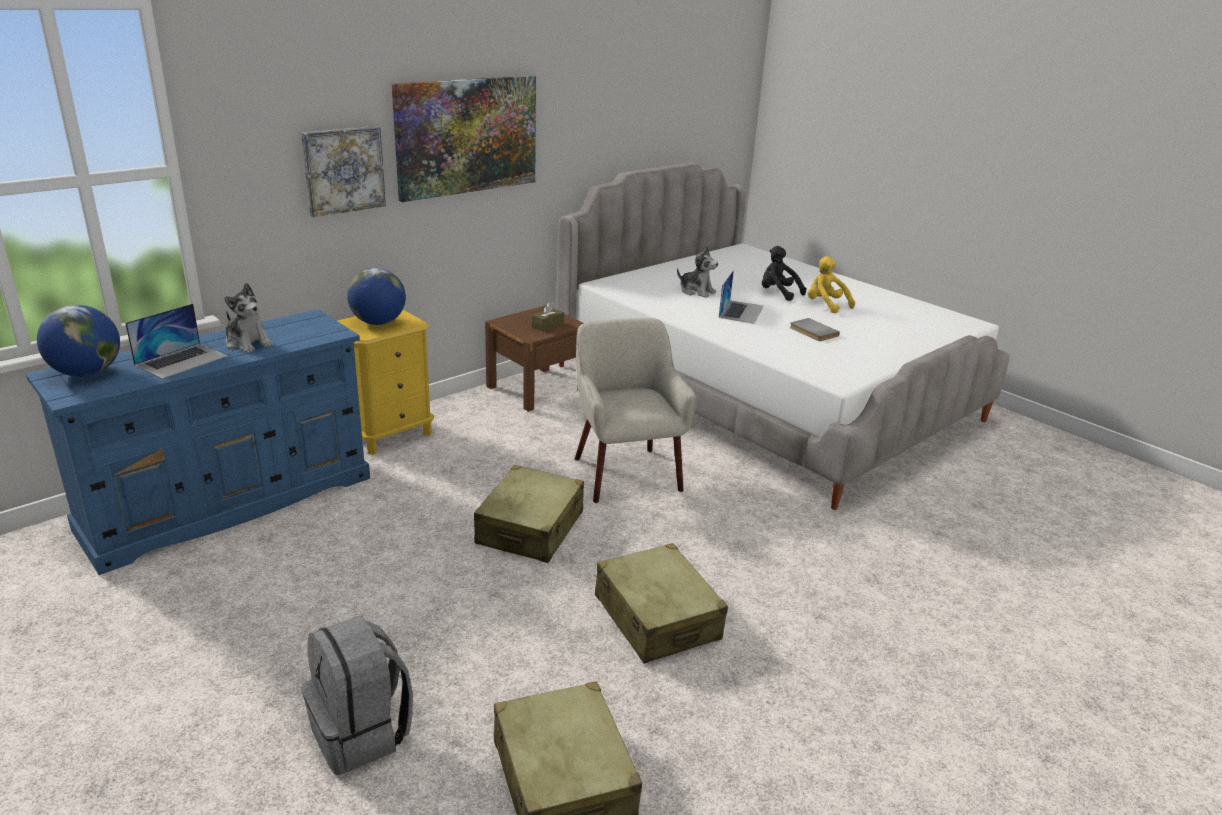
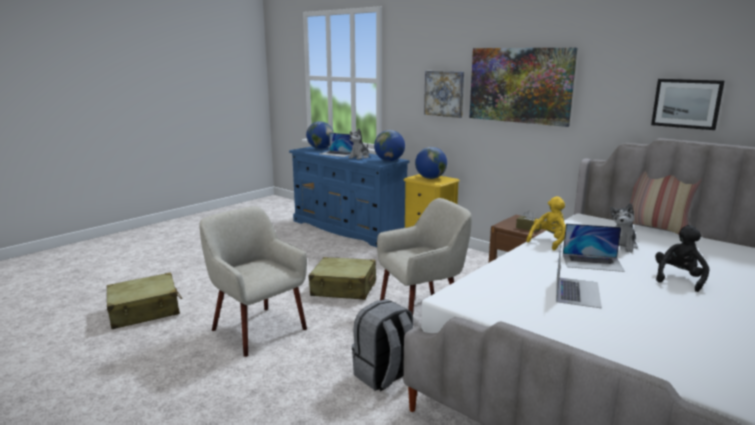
camera: 85 degrees right, 10 degrees down
grey backpack [301,616,413,775] -> grey backpack moved to [352,299,413,391]
beige suitcase [595,543,728,664] -> beige armchair [200,206,307,357]
grey book [790,318,840,341] -> laptop [556,244,602,308]
yellow plush toy [807,256,855,313] -> yellow plush toy moved to [526,196,566,250]
none -> globe [374,130,405,161]
none -> pillow [630,171,702,234]
none -> picture [651,79,724,130]

